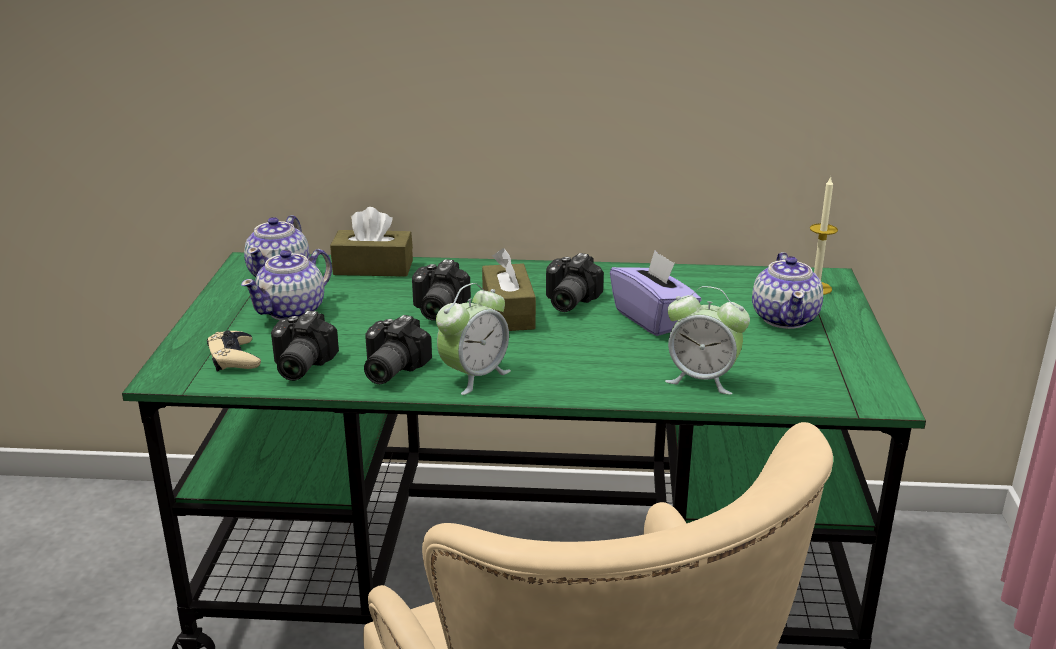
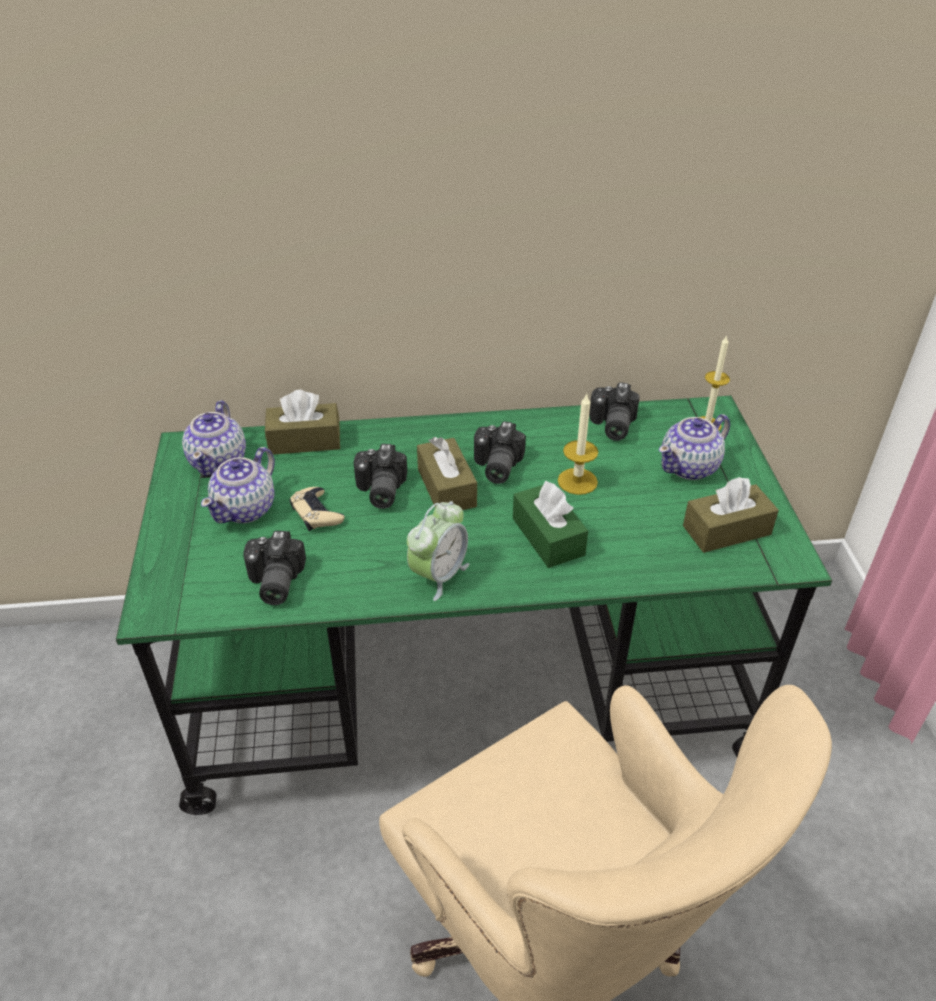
camera: 10 degrees left, 15 degrees up
beige game controller [207,330,261,371] -> beige game controller moved to [290,487,345,531]
camera [364,315,432,384] -> camera moved to [589,382,640,441]
purple tissue box [610,250,701,336] -> candle [558,393,598,495]
alarm clock [665,286,750,395] -> none
teapot [752,252,823,329] -> teapot turned 60 degrees clockwise [659,414,730,480]
none -> green tissue box [513,481,588,568]
none -> brown tissue box [683,477,779,553]

